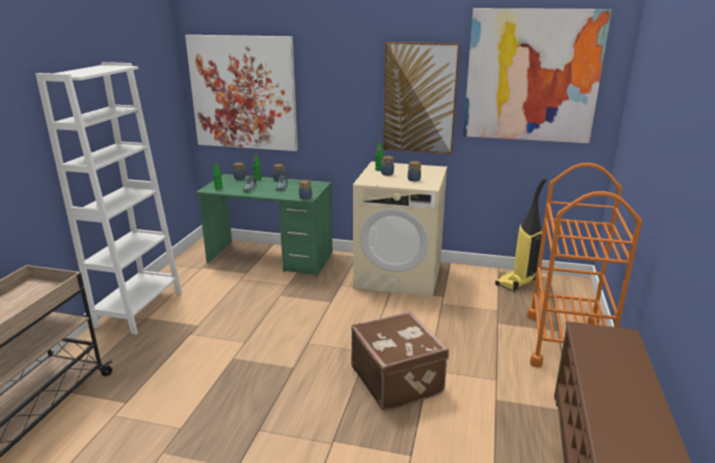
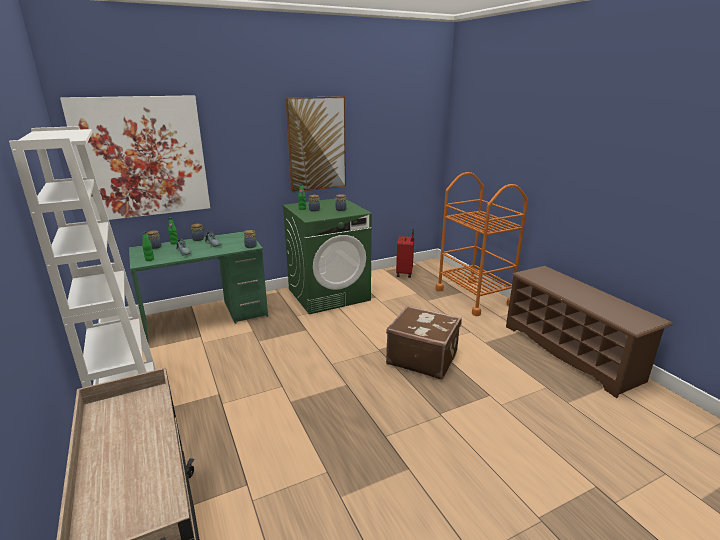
camera: 40 degrees left, 0 degrees up
beige washing machine [353,161,447,298] -> green washing machine [283,198,372,314]
picture [463,8,612,143] -> none
vacuum cleaner [495,178,547,291] -> red suitcase [396,229,414,278]

